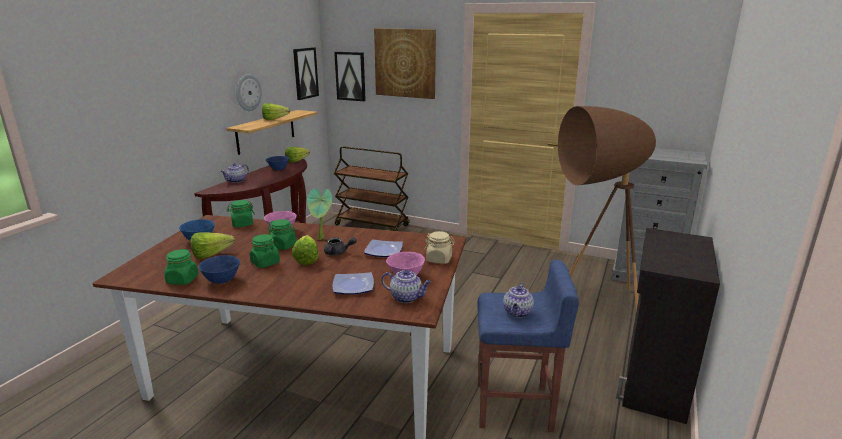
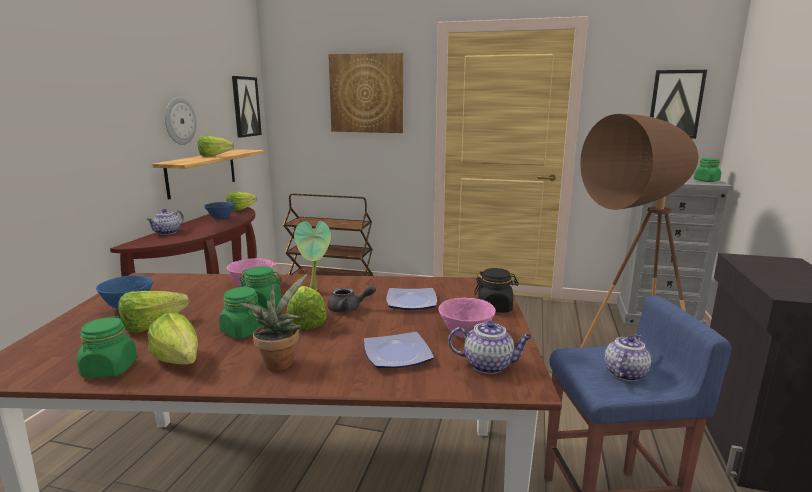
camera: 10 degrees left, 5 degrees down
blue bowl [199,255,240,284] -> lettuce [147,312,198,365]
green jar [227,200,255,227] -> green jar moved to [694,158,721,182]
picture [334,52,366,101] -> picture moved to [650,70,707,139]
beige jar [424,231,455,264] -> black jar [474,268,519,313]
teapot [503,283,534,317] -> teapot turned 150 degrees counterclockwise [604,333,651,381]
none -> potted plant [239,274,307,371]

